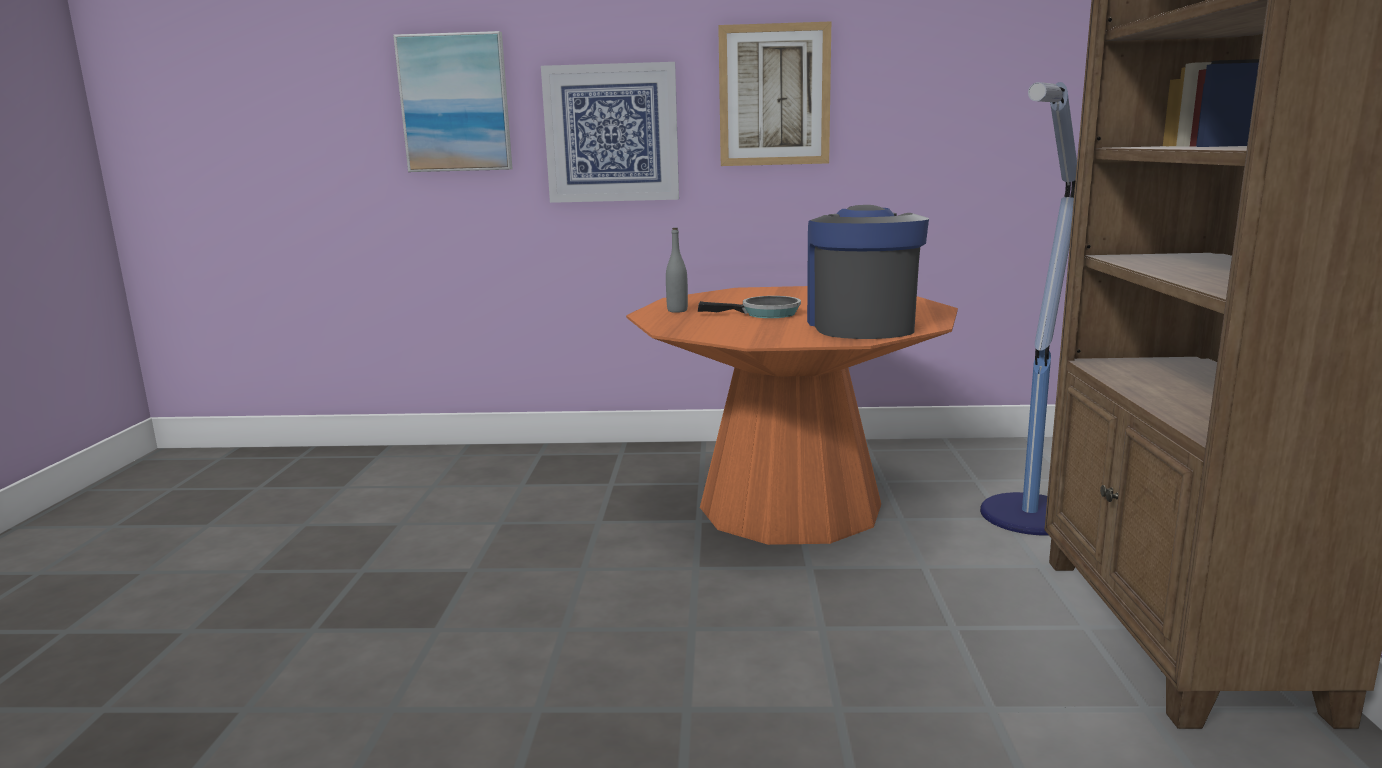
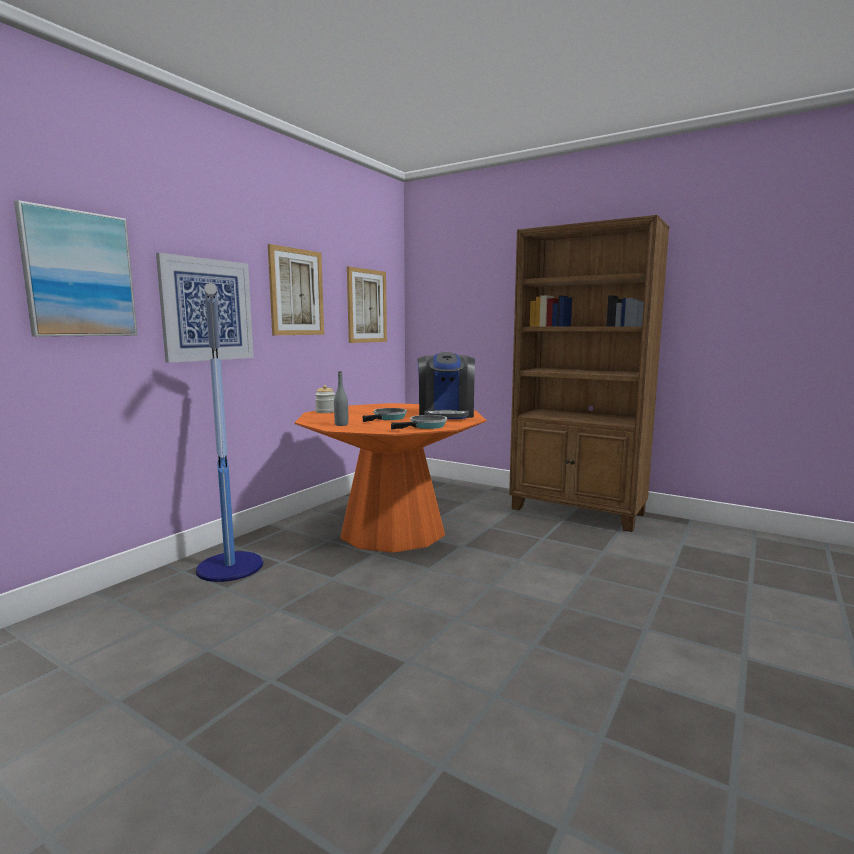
camera: 60 degrees left, 5 degrees down
coffee machine [807,205,929,339] -> coffee machine turned 120 degrees counterclockwise [417,352,475,419]
floor lamp [980,82,1077,536] -> floor lamp moved to [196,282,263,582]
none -> jar [315,385,335,413]
none -> picture [347,266,387,343]
none -> frying pan [391,415,447,430]

